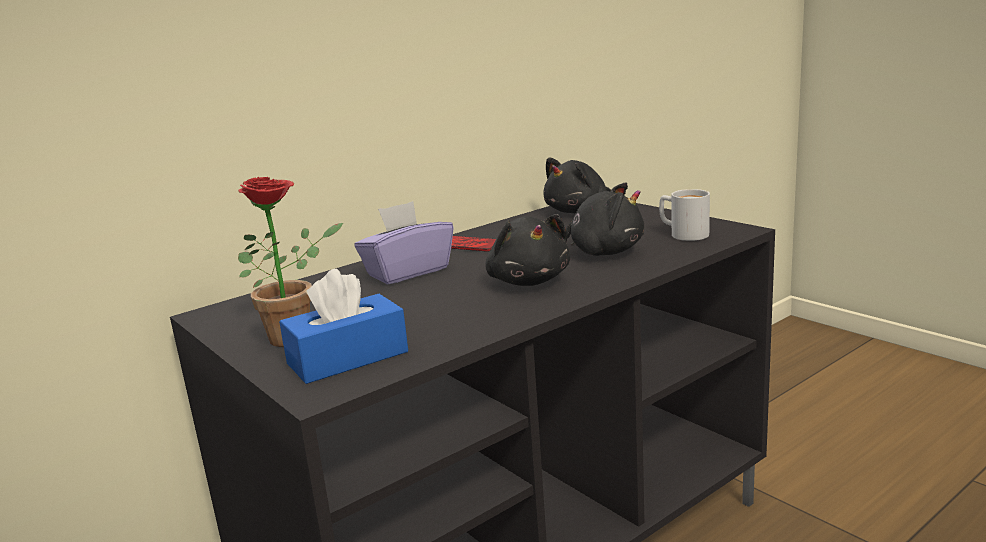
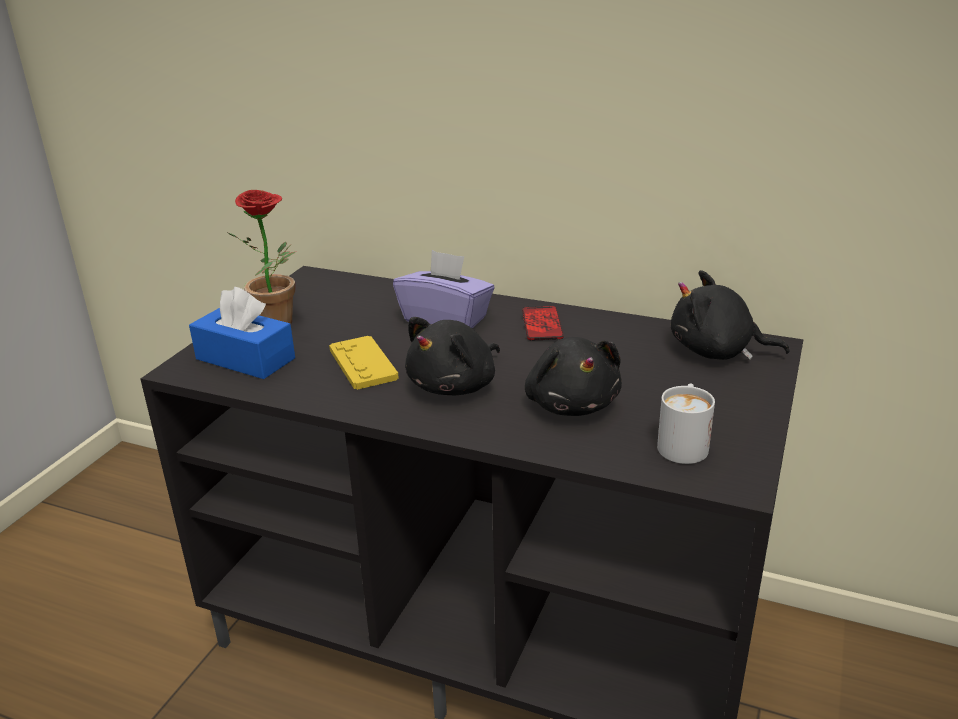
camera: 60 degrees right, 10 degrees up
none -> yellow game controller [329,336,399,390]

